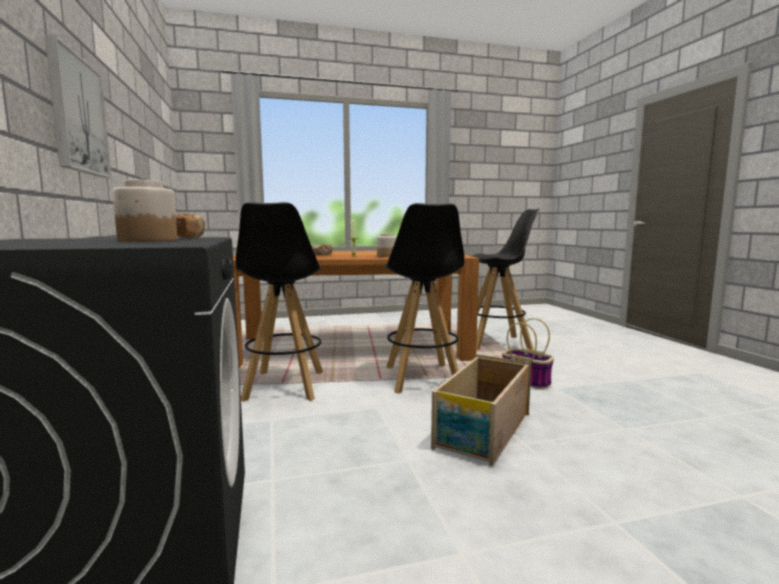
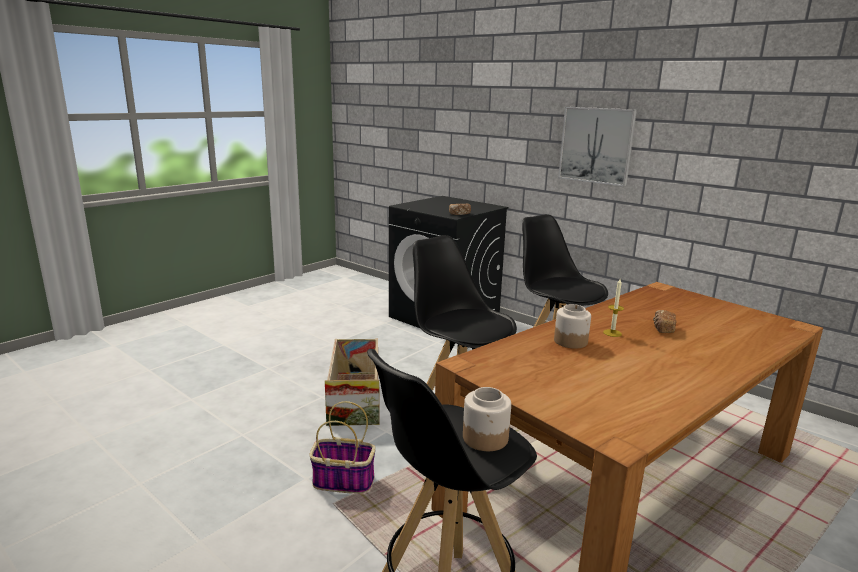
camera: 145 degrees right, 10 degrees up
jar [113,180,177,242] -> jar moved to [463,387,511,451]

